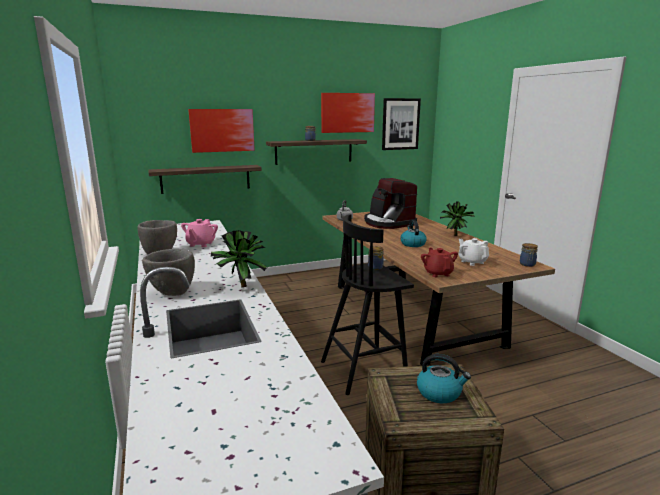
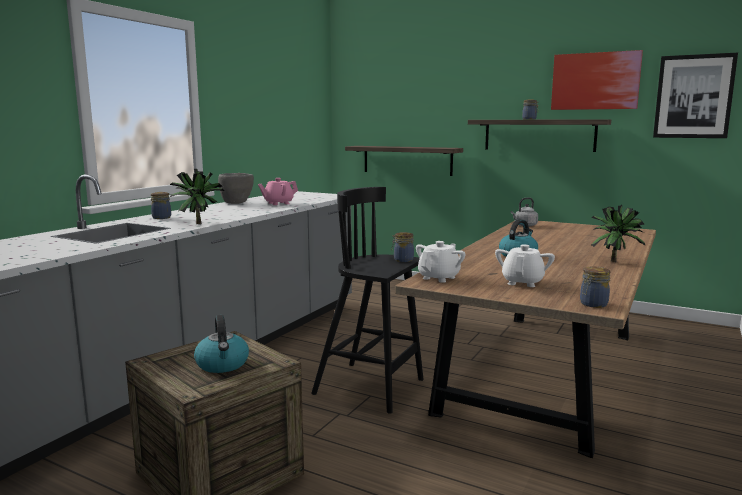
camera: 50 degrees right, 5 degrees down
grey bowl [142,249,195,296] -> jar [151,192,171,219]
picture [188,109,255,153] -> none
coffee machine [364,178,417,229] -> none
red teapot [421,248,458,277] -> white teapot [416,241,465,283]

